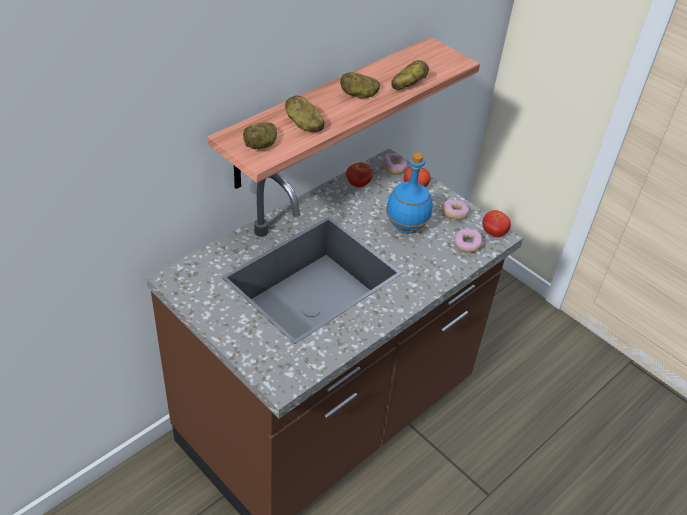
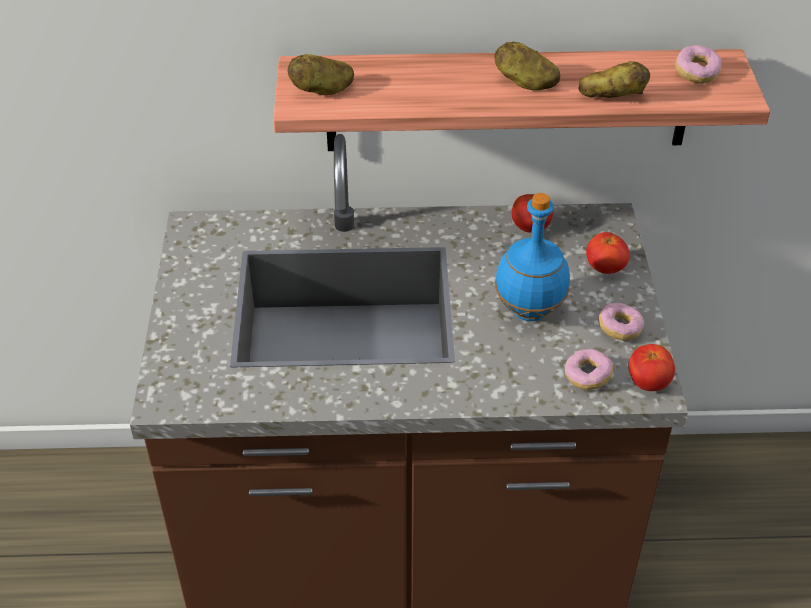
camera: 45 degrees right, 0 degrees up
potato [285,95,325,132] -> none
donut [382,153,408,175] -> donut moved to [675,45,722,83]

